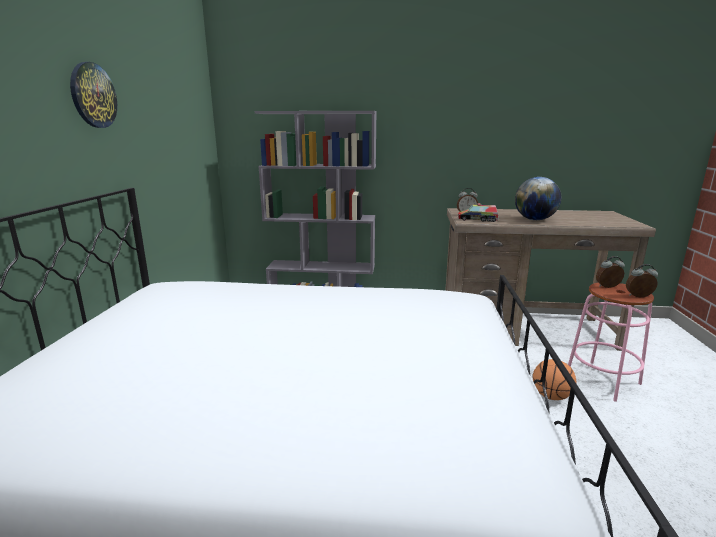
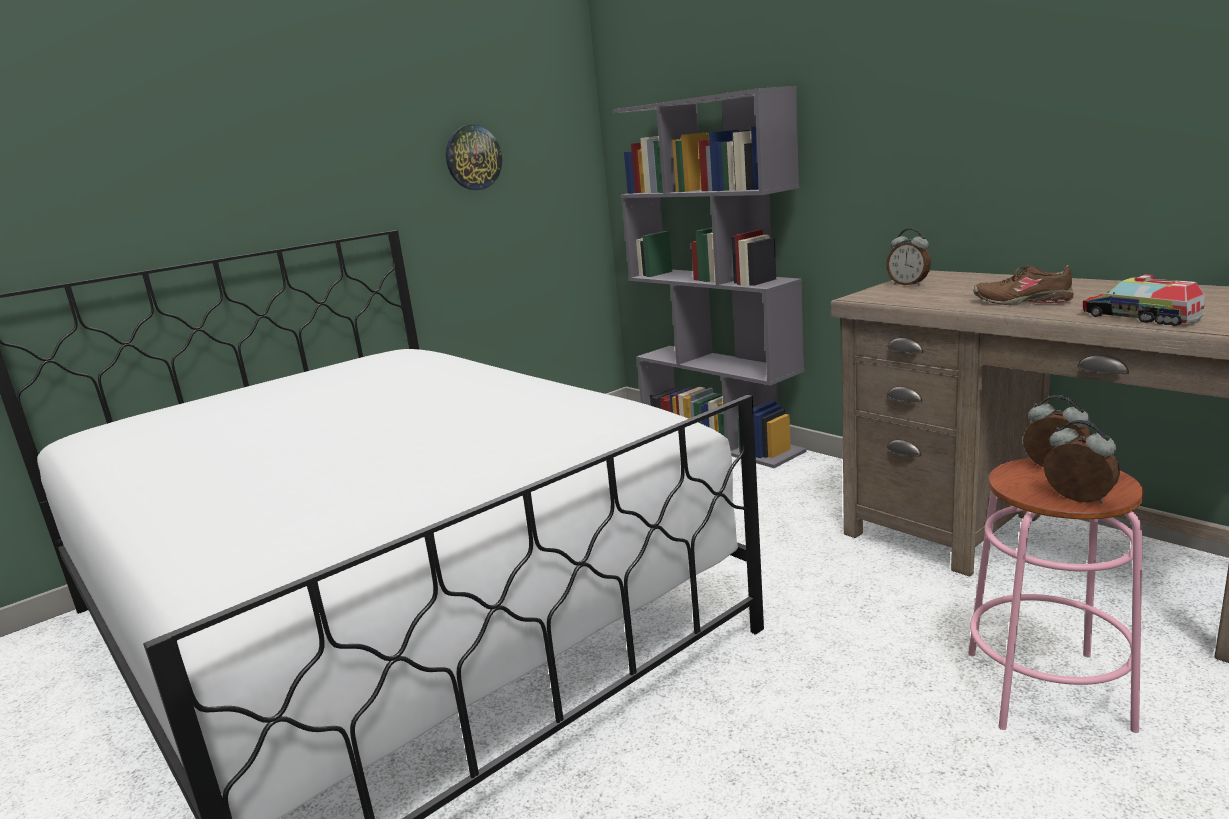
camera: 45 degrees right, 0 degrees up
wall clock [70,62,117,128] -> wall clock moved to [446,125,502,190]
toy truck [458,203,498,222] -> toy truck moved to [1081,275,1205,326]
globe [515,177,561,220] -> brown shoe [973,265,1074,305]
basketball [532,359,577,400] -> none

